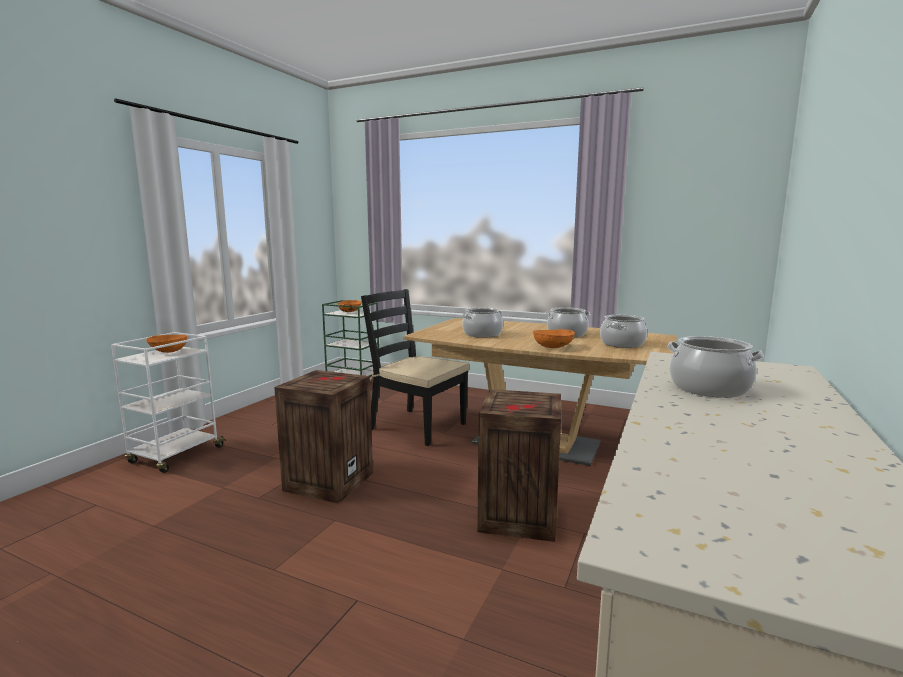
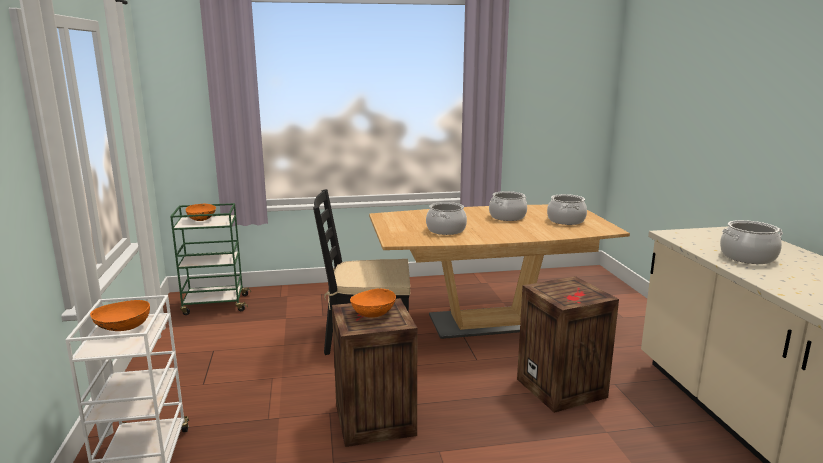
camera: 35 degrees left, 5 degrees up
orange bowl [533,329,575,348] -> orange bowl moved to [350,288,396,318]

